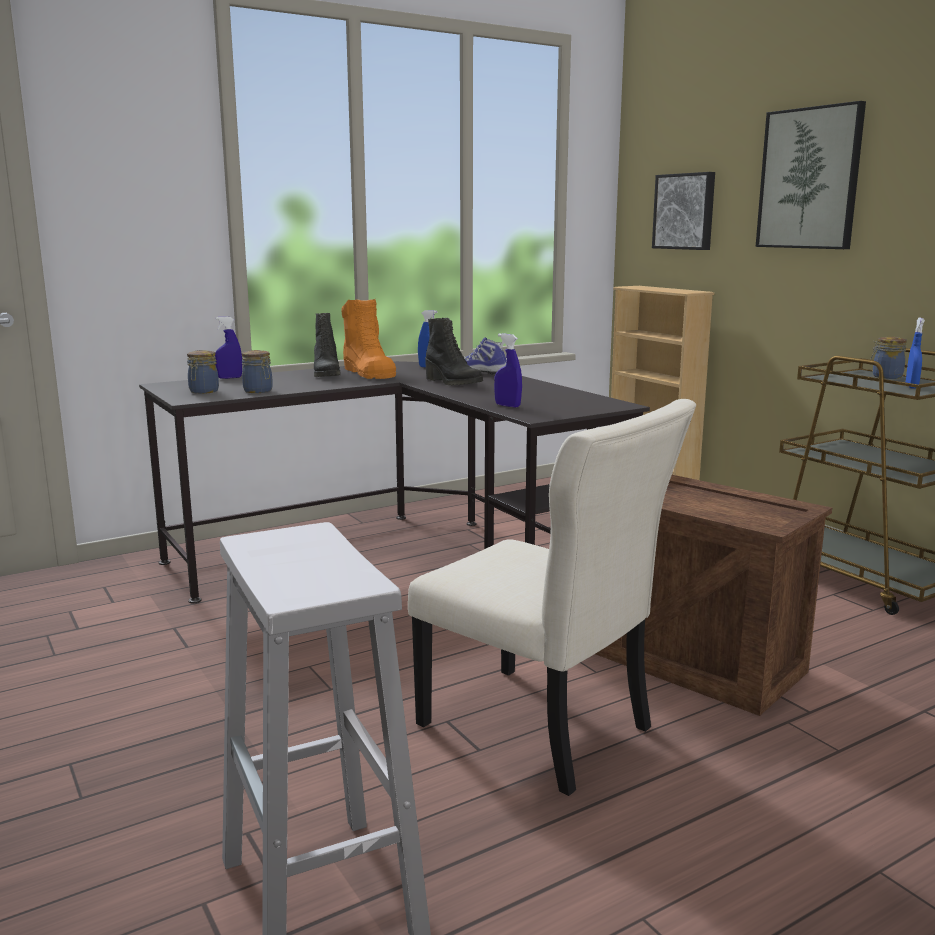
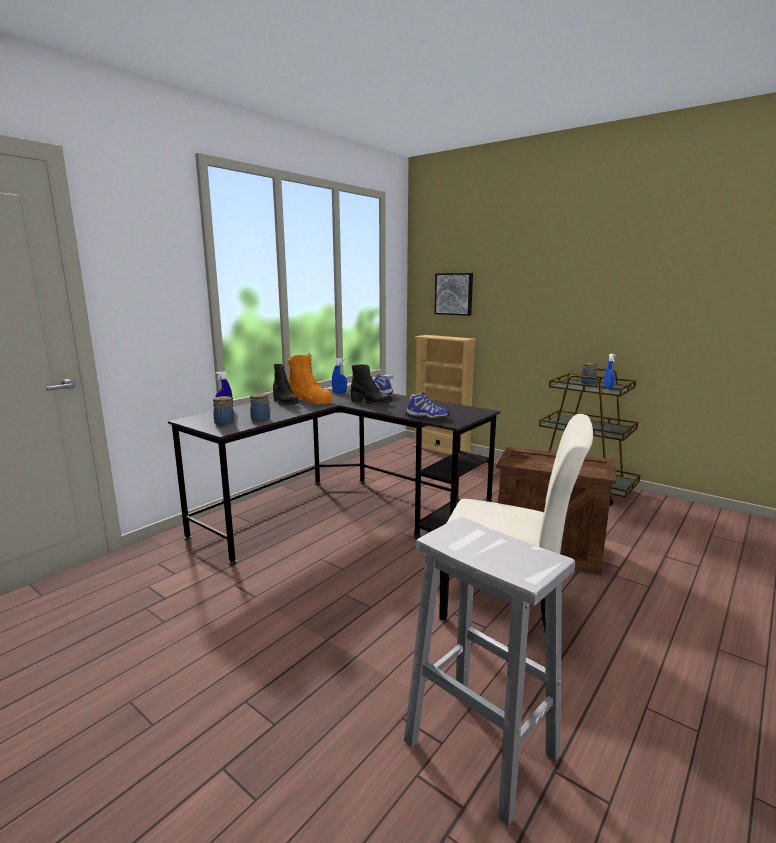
camera: 20 degrees left, 0 degrees up
blue spray bottle [494,333,522,408] -> shoe [406,392,450,420]
picture [756,101,866,249] -> none

